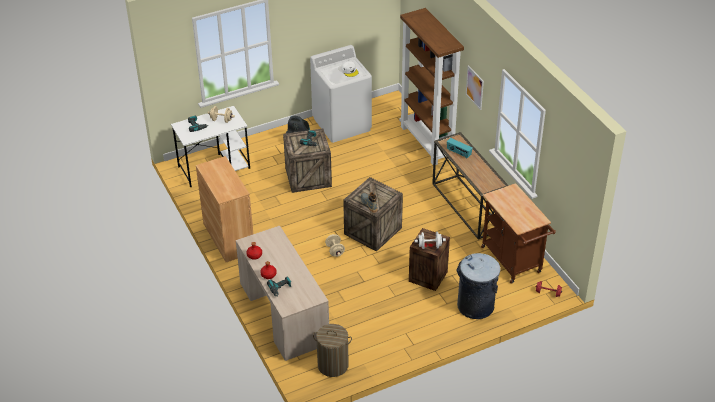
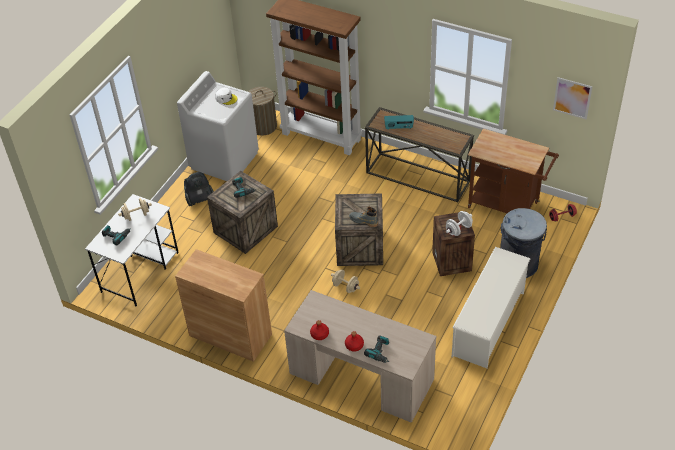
camera: 35 degrees left, 5 degrees up
laundry basket [313,324,352,377] -> laundry basket moved to [248,87,277,136]
picture [466,65,484,110] -> picture moved to [553,77,593,119]
none -> white shoe rack [452,247,531,368]

